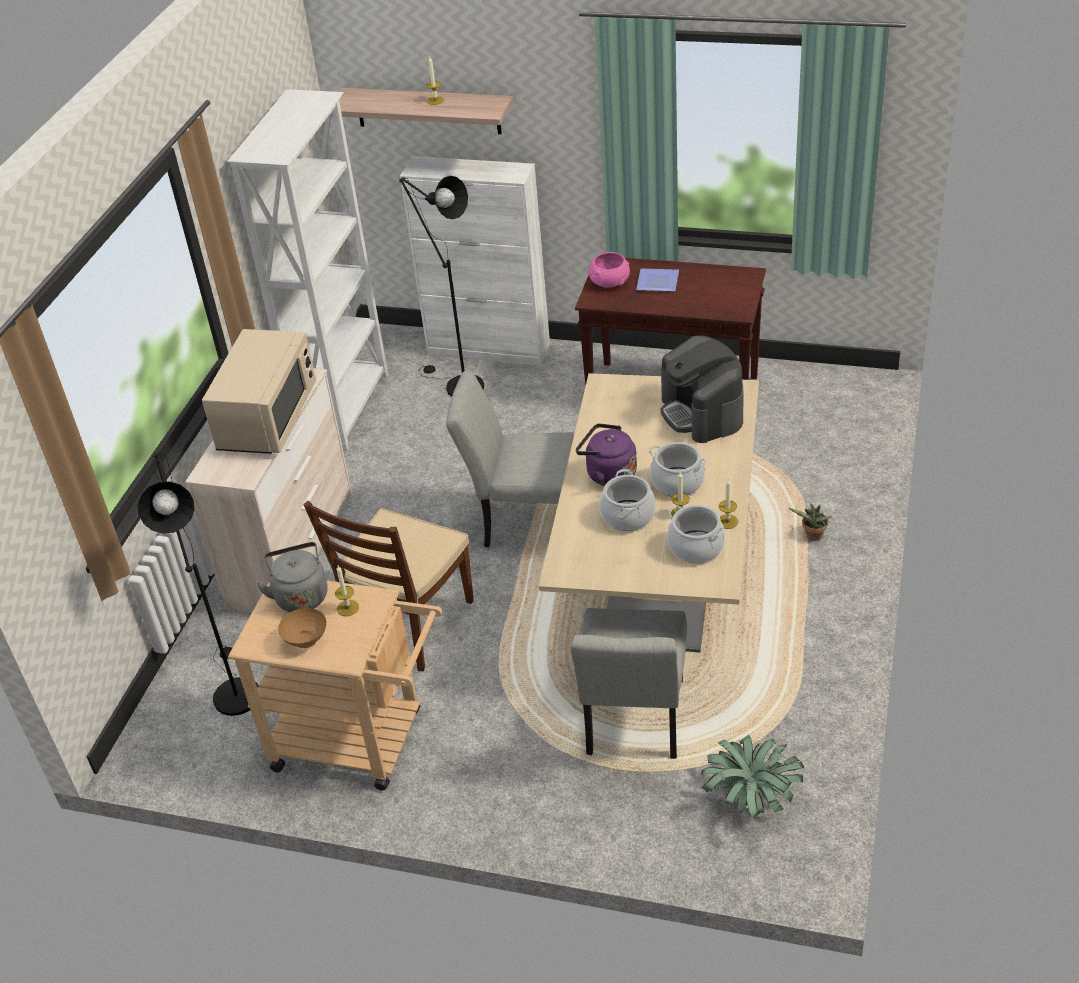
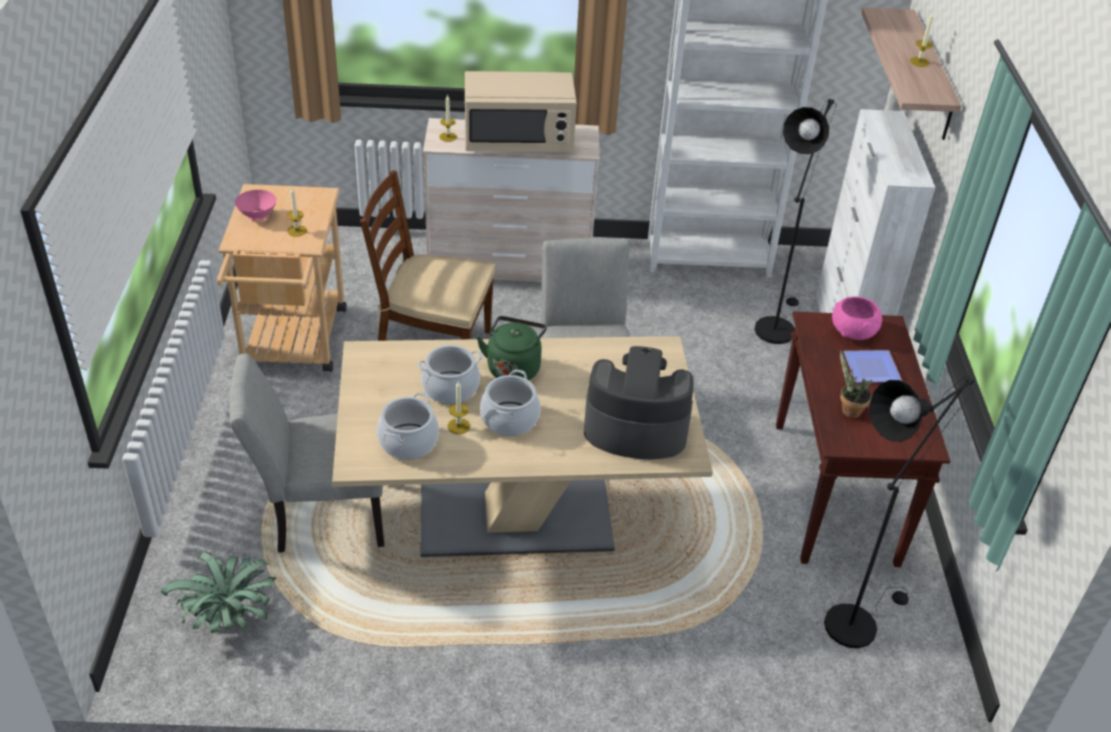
camera: 70 degrees right, 0 degrees up
black floor lamp [138,452,259,716] -> black floor lamp moved to [824,376,975,648]
grey kettle [256,542,327,612] -> none
brown bowl [278,608,326,648] -> pink bowl [235,190,276,221]
purple kettle [576,423,637,486] -> green kettle [477,316,547,380]
coffee machine [660,336,743,443] -> coffee machine turned 45 degrees clockwise [584,346,694,459]
candle [719,479,738,529] -> candle moved to [439,94,457,142]
potted plant [789,504,831,541] -> potted plant moved to [840,350,872,418]

